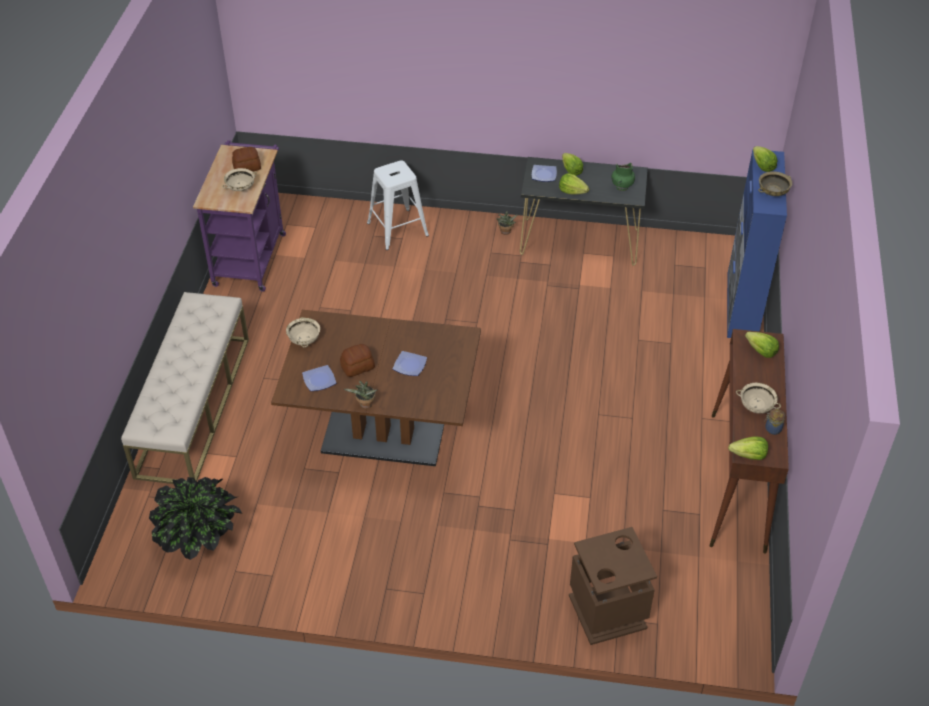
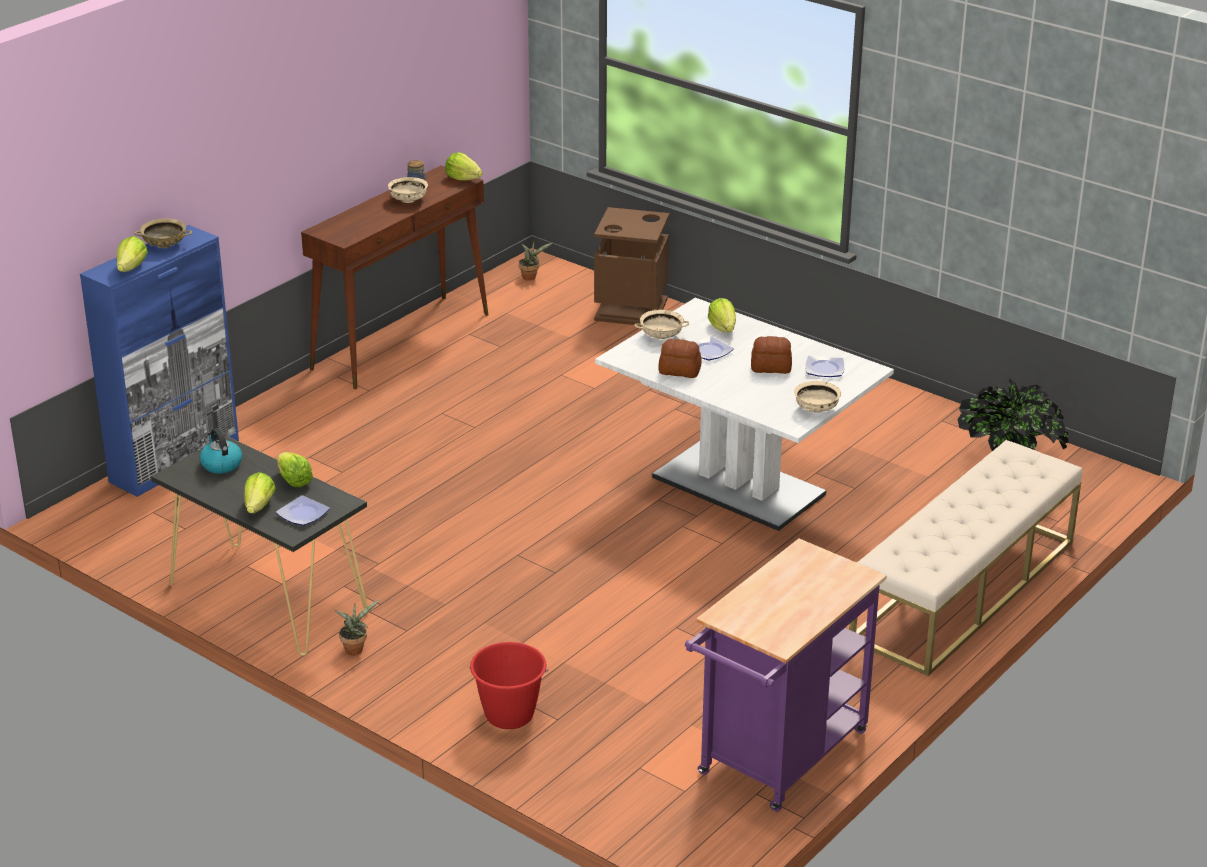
camera: 150 degrees left, 15 degrees down
beige bowl [222,168,257,191] -> beige bowl moved to [634,310,689,339]
bread [232,147,261,172] -> bread moved to [658,339,701,378]
brown dining table [271,310,481,467] -> white dining table [595,298,894,531]
potted plant [344,381,378,409] -> potted plant moved to [519,241,552,281]
white stool [367,160,429,250] -> red bucket [469,642,548,729]
green vase [611,163,635,191] -> kettle [200,428,242,474]
lettuce [745,332,779,358] -> lettuce moved to [708,298,736,332]

